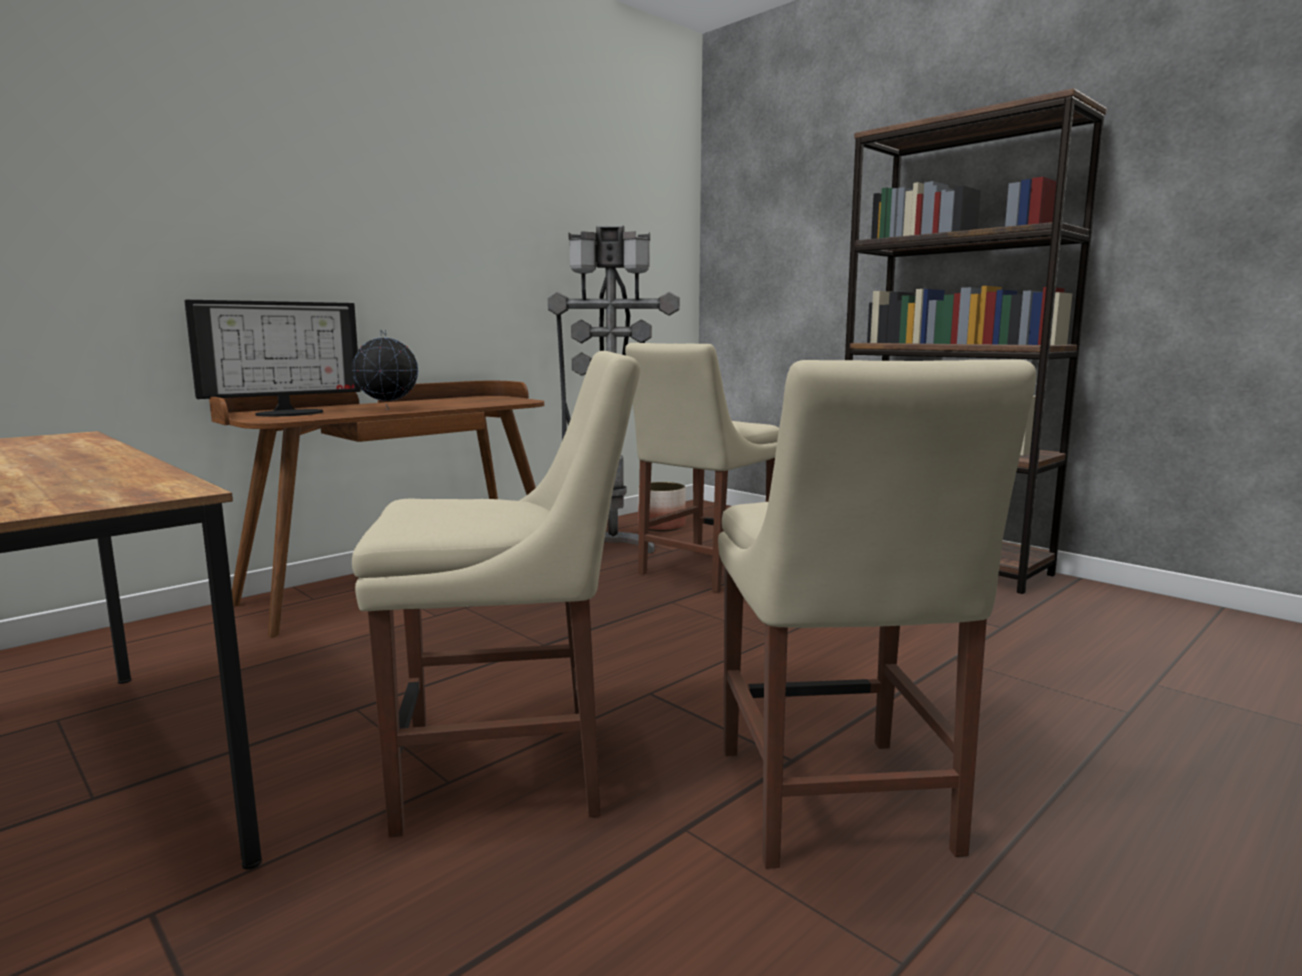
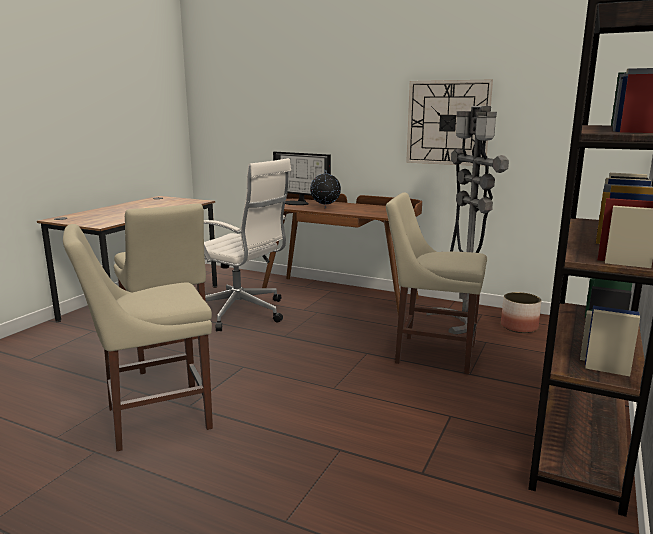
camera: 70 degrees right, 5 degrees up
none -> white office chair [204,158,291,331]
none -> wall clock [406,79,493,166]

